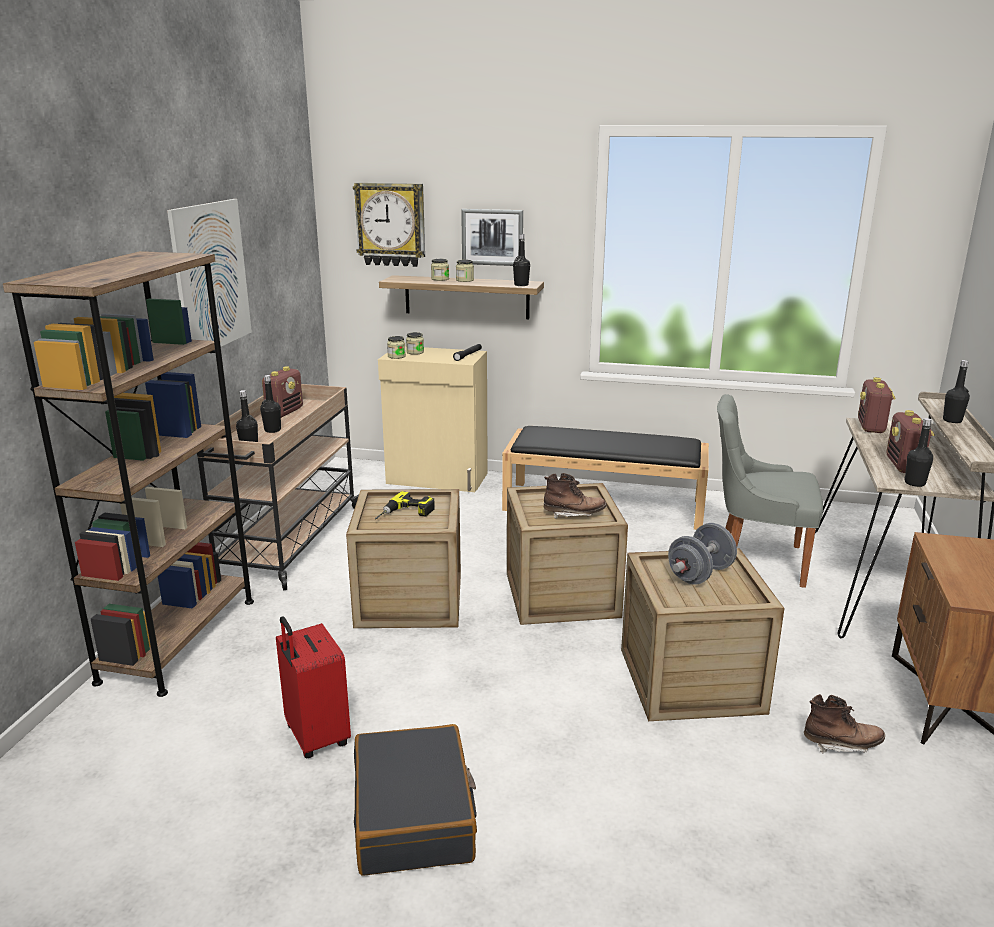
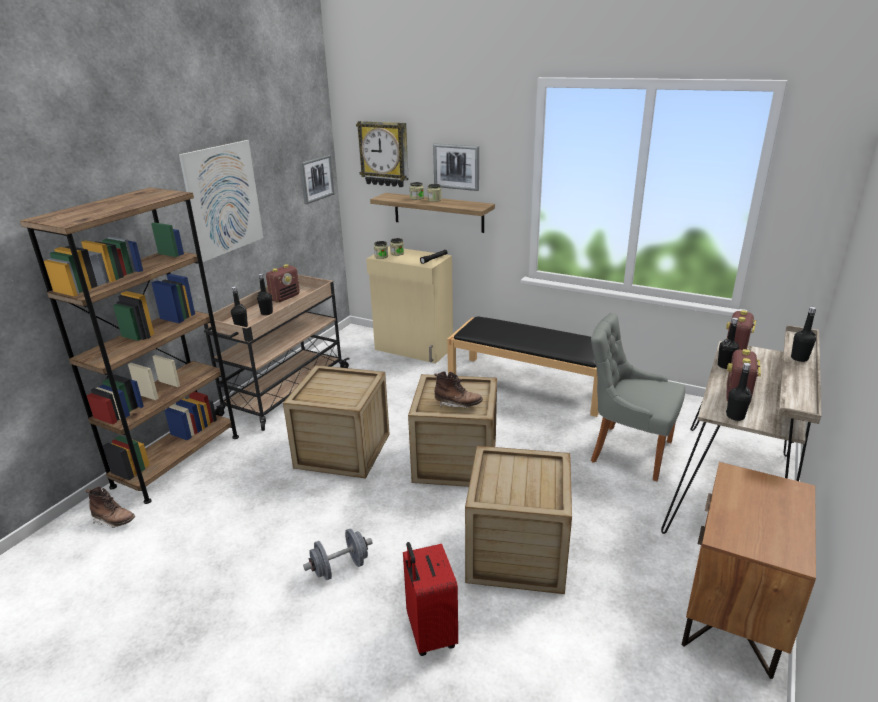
camera: 15 degrees right, 5 degrees up
red suitcase [276,616,351,758] -> red suitcase moved to [403,542,458,656]
black suitcase [354,724,477,876] -> none
power drill [375,491,435,519] -> none
black bottle [513,234,530,286] -> black bottle moved to [718,318,739,369]
grey dumbbell [668,523,737,585] -> grey dumbbell moved to [303,528,373,580]
brown boot [804,694,885,754] -> brown boot moved to [86,487,135,528]
none -> picture [300,155,334,204]

